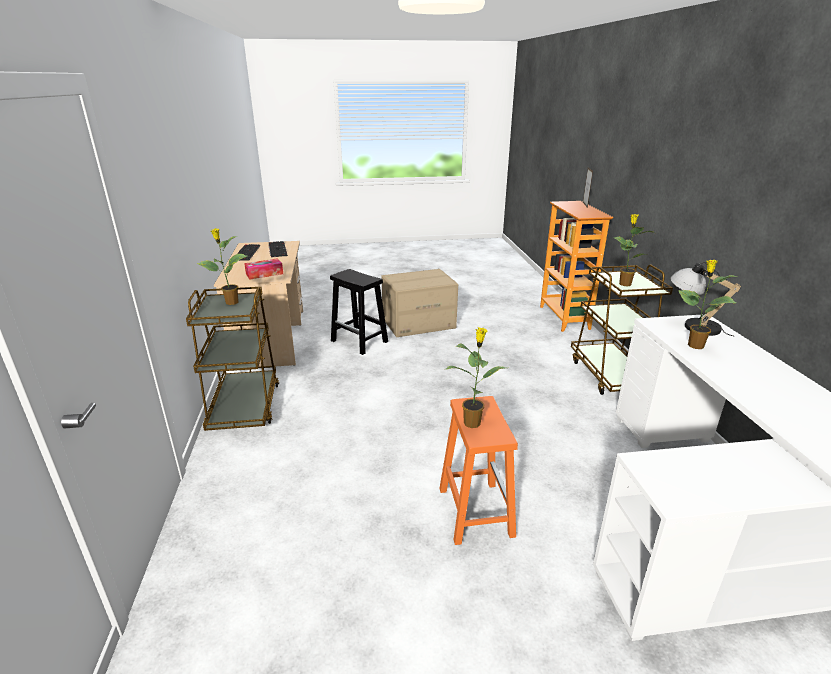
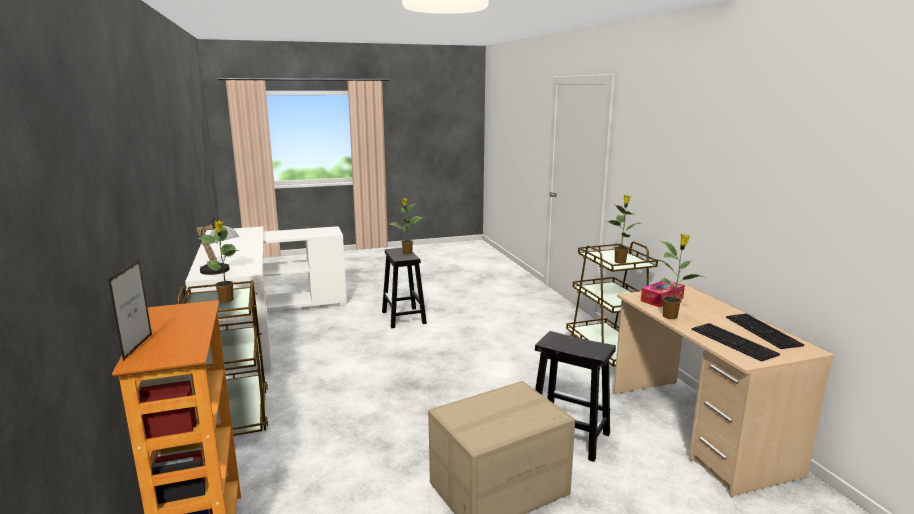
camera: 170 degrees right, 10 degrees down
orange stool [439,396,518,545] -> black stool [382,248,427,328]
potted plant [678,260,738,349] -> potted plant moved to [653,234,703,319]

